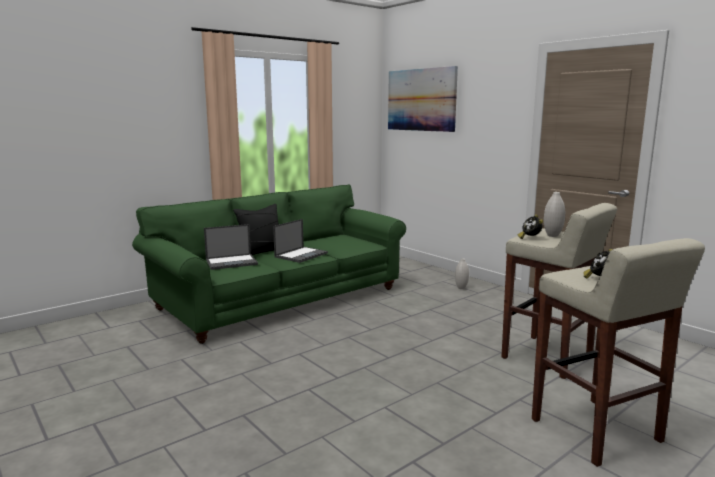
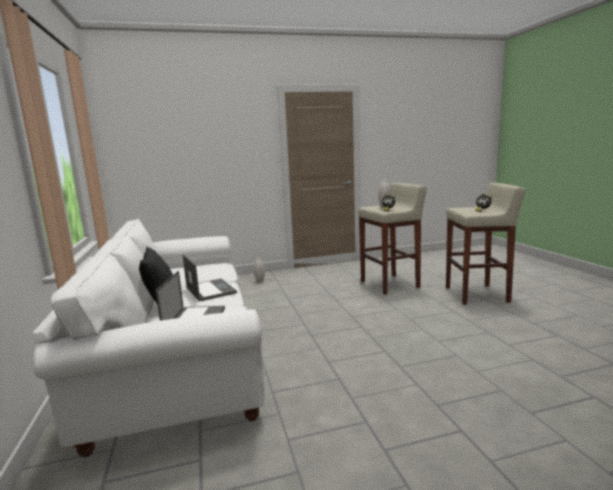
camera: 65 degrees left, 0 degrees up
green sofa [132,184,406,344] -> white sofa [33,218,265,457]
picture [388,66,458,132] -> none

